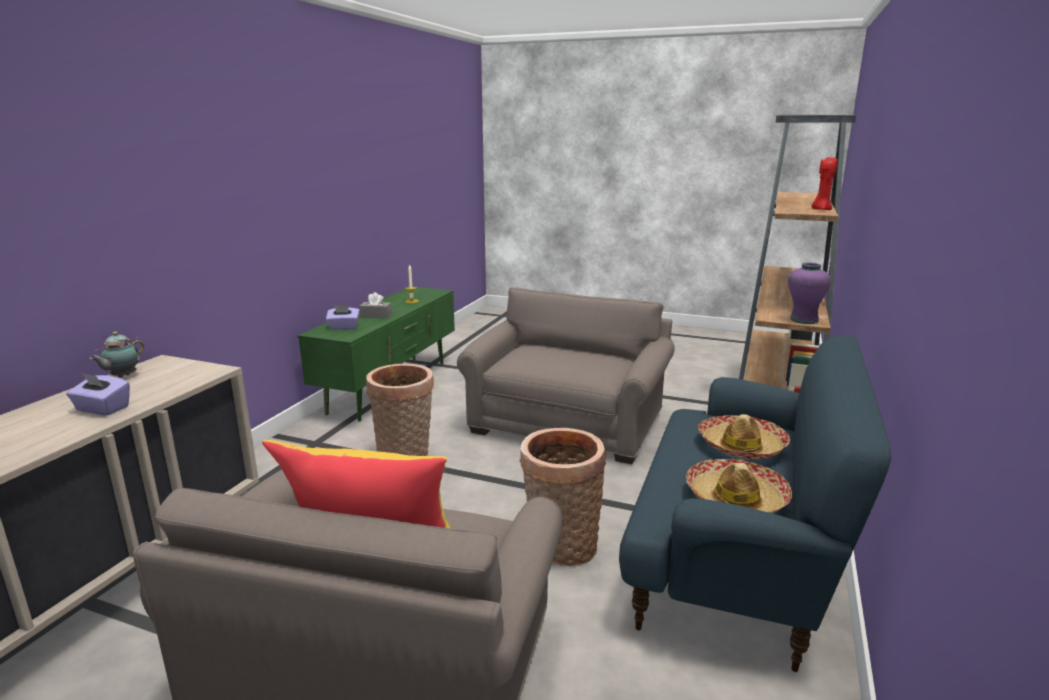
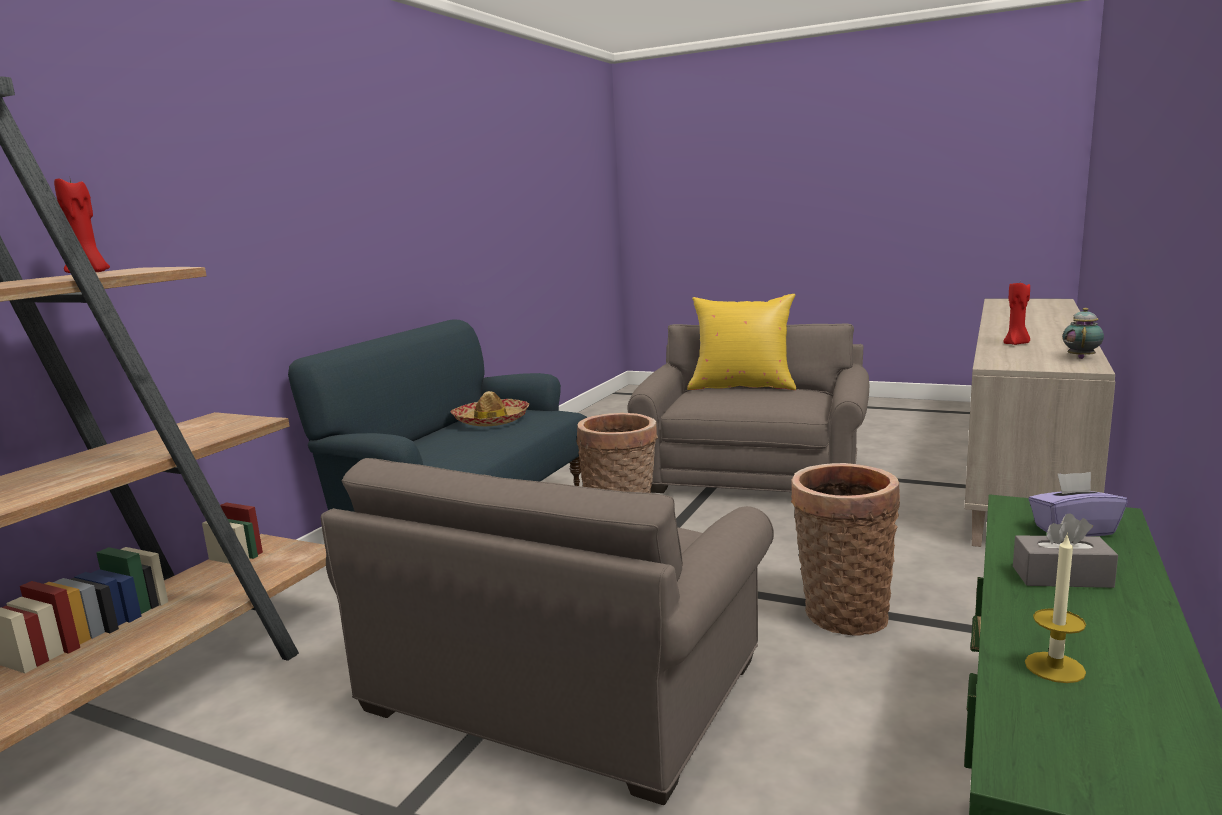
camera: 175 degrees left, 5 degrees down
purple tissue box [66,373,130,416] -> red candle [1003,283,1030,345]
hat [698,414,790,459] -> none
purple vase [788,262,831,324] -> none

